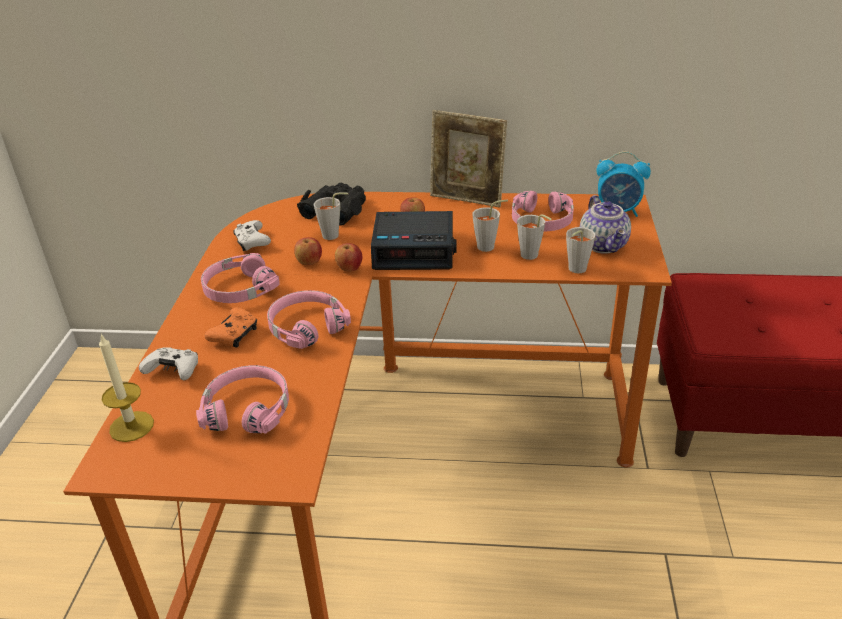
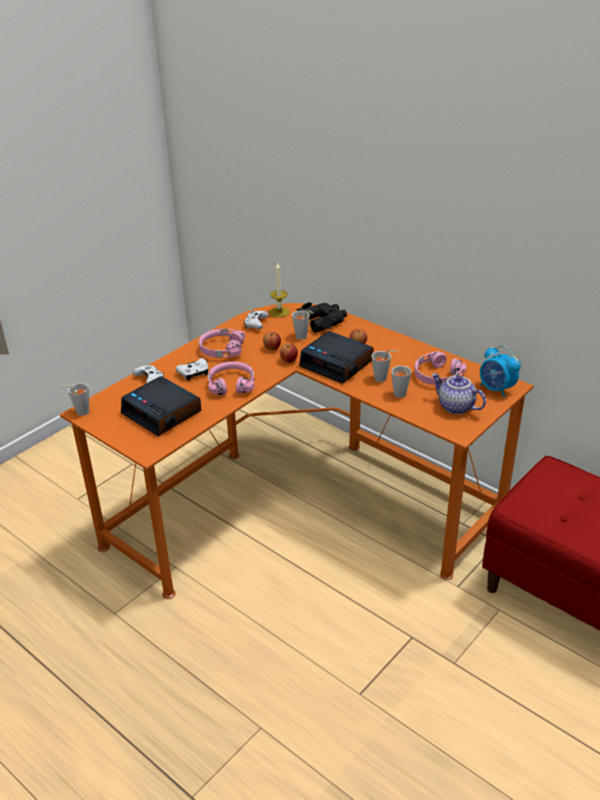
camera: 35 degrees right, 0 degrees up
candle [99,334,154,442] -> candle moved to [269,263,290,317]
pink headphones [196,365,289,434] -> alarm clock [121,376,201,436]
orange game controller [204,307,257,347] -> white game controller [176,358,208,381]
picture frame [430,110,507,207] -> none
grey cup [566,227,596,273] -> grey cup moved to [60,383,90,416]
teapot [580,195,631,254] -> teapot turned 105 degrees clockwise [432,373,486,414]

